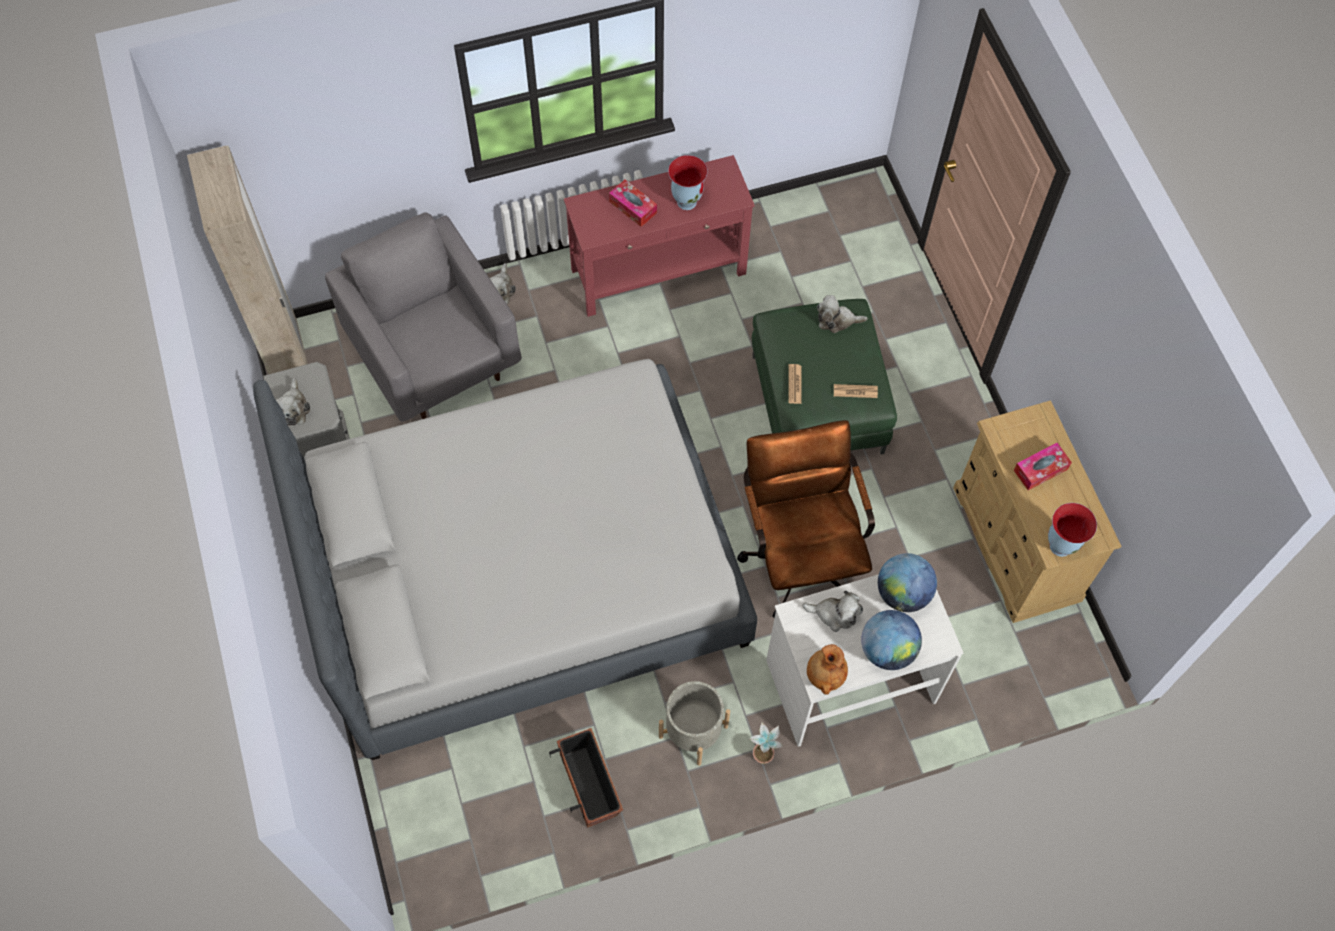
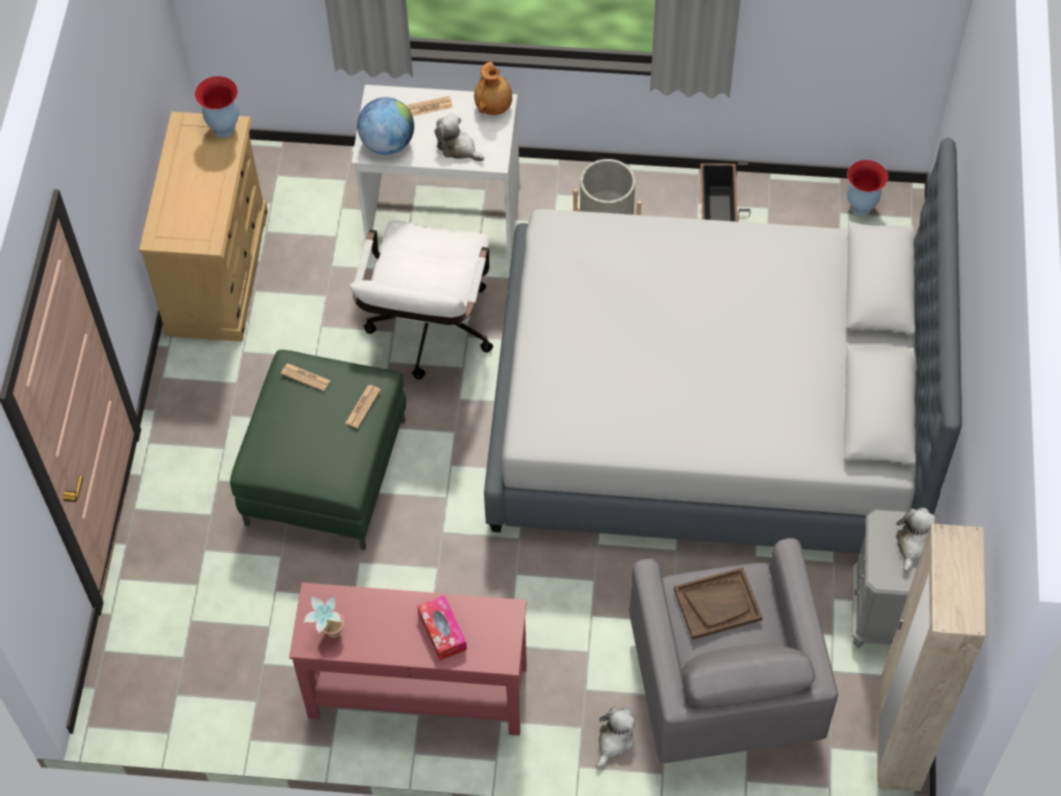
camera: 155 degrees left, 5 degrees down
vase [668,155,708,210] -> vase moved to [847,160,888,216]
brown office chair [737,420,875,618] -> white office chair [350,220,493,379]
potted plant [749,722,783,764] -> potted plant moved to [303,595,344,638]
plush toy [817,295,867,333] -> none
globe [861,610,922,670] -> newspaper [406,96,453,116]
tissue box [1014,443,1072,490] -> none
none -> brown tray [674,567,763,640]

